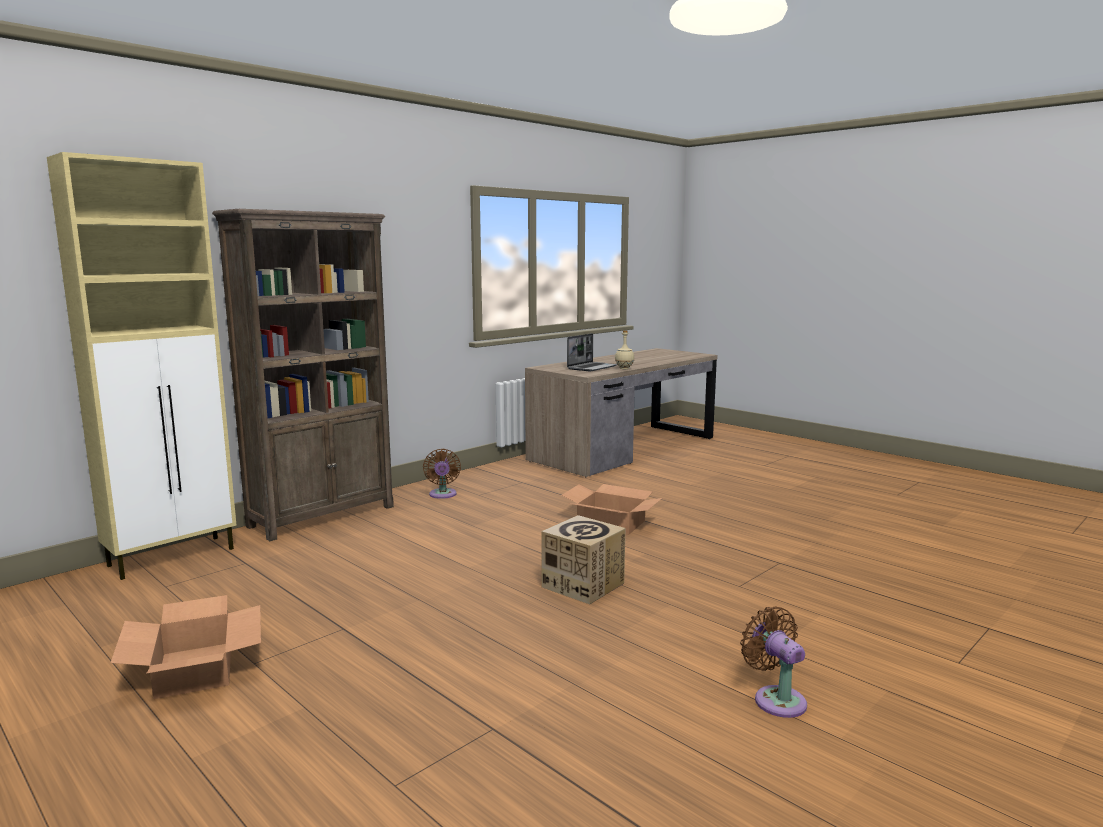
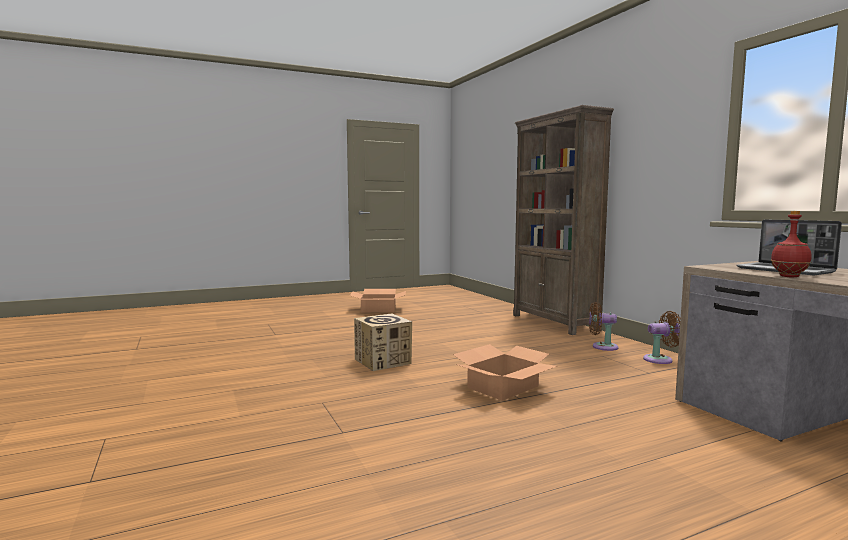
camera: 110 degrees right, 5 degrees down
beige cabinet [47,152,236,580] -> none
beige bottle [615,330,634,369] -> red bottle [771,211,812,277]
brown fan [740,606,807,718] -> brown fan moved to [643,311,681,364]

